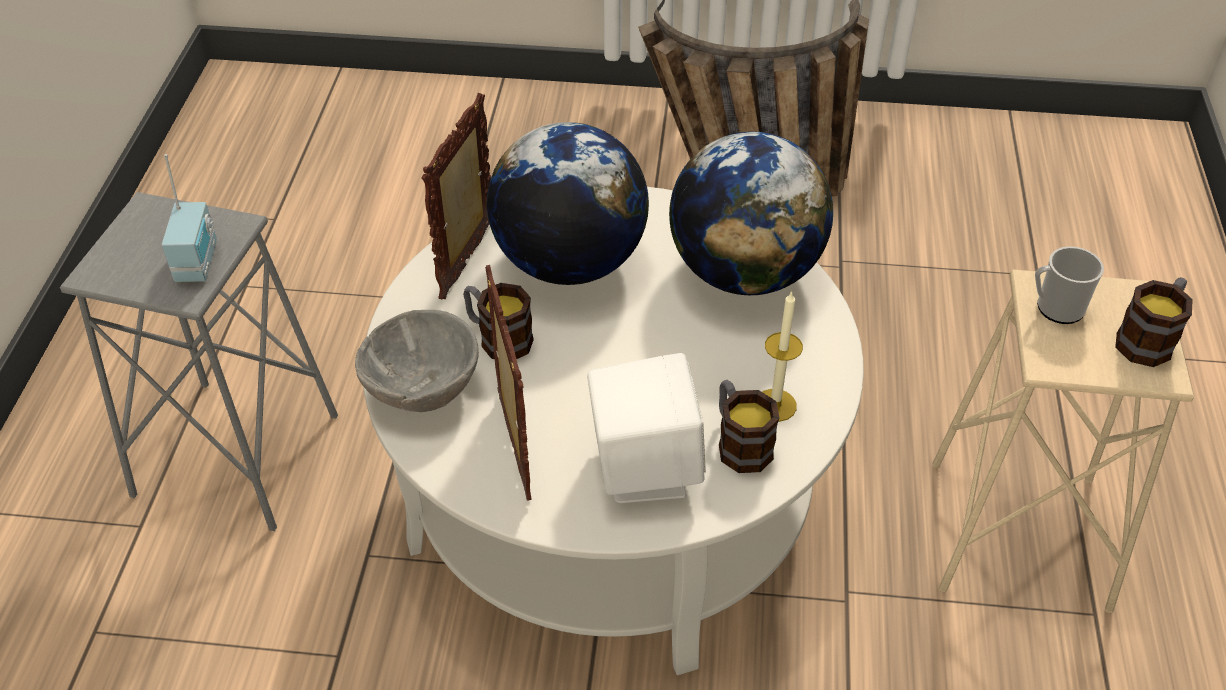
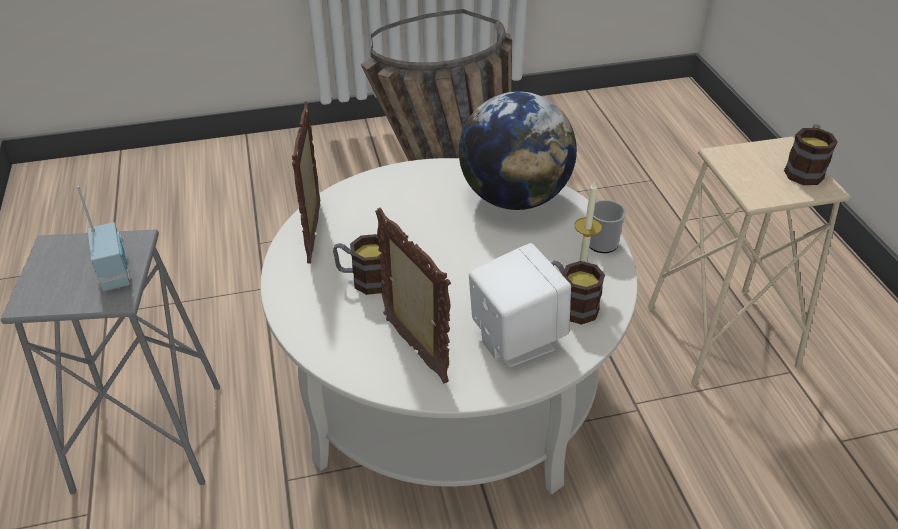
camera: 20 degrees left, 5 degrees down
grey bowl [355,310,479,412] -> none
globe [487,122,649,285] -> none
mug [1035,246,1104,324] -> mug moved to [589,200,626,253]

